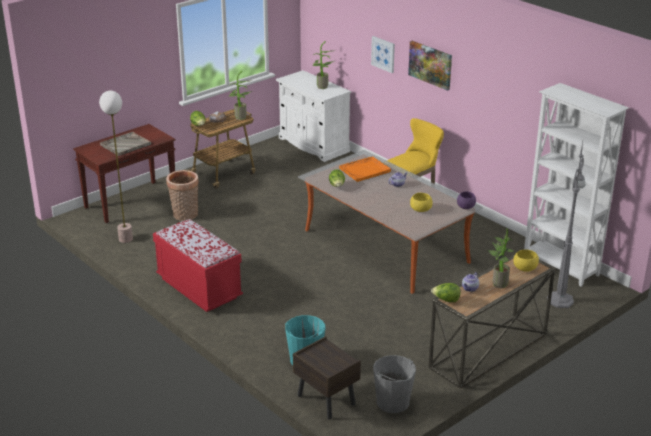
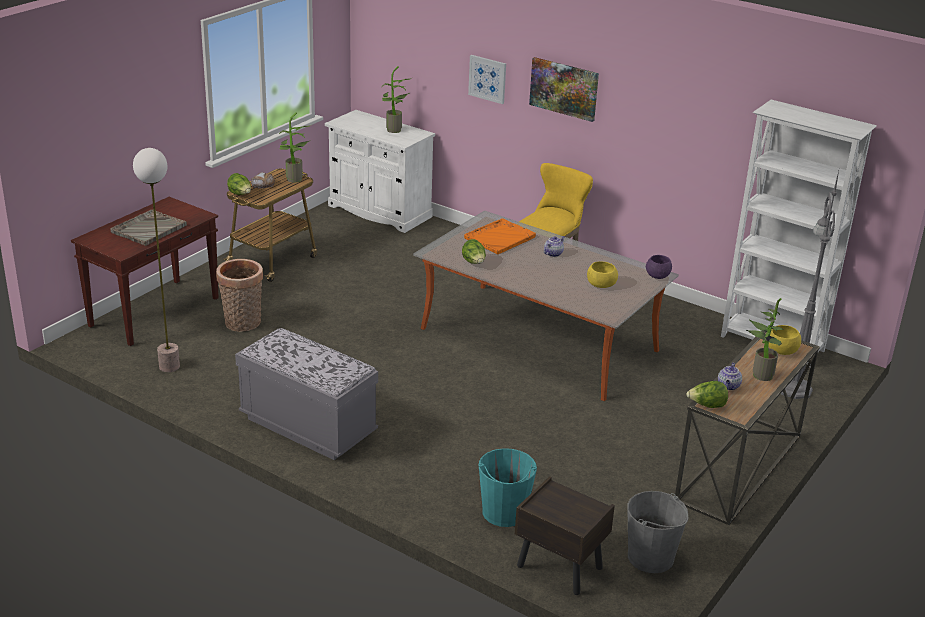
camera: 15 degrees left, 0 degrees up
red bench [153,219,243,312] -> grey bench [235,328,378,460]

